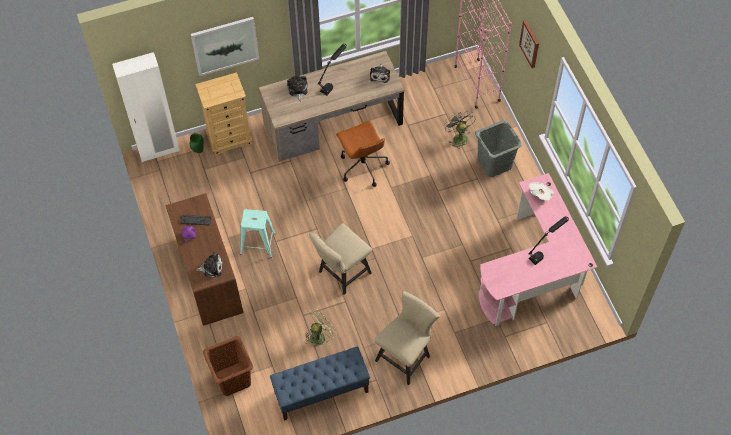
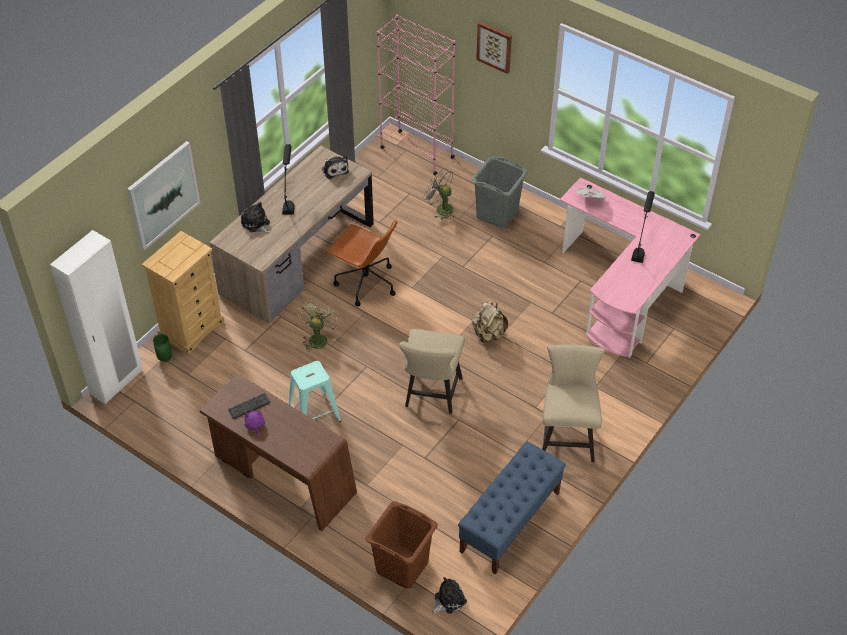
camera: 35 degrees left, 10 degrees down
plush toy [196,251,223,277] -> plush toy moved to [433,577,467,614]
green fan [305,308,337,346] -> green fan moved to [298,300,340,352]
none -> beige backpack [472,302,508,343]

